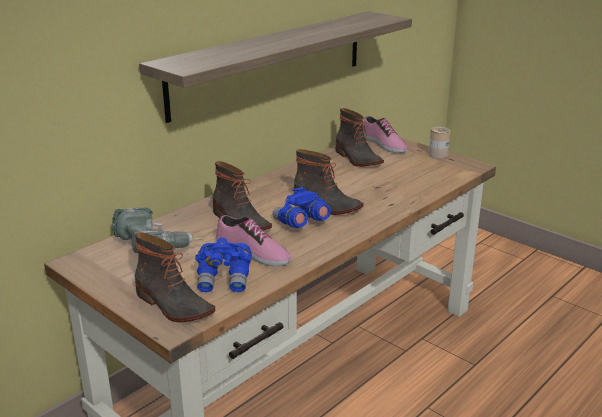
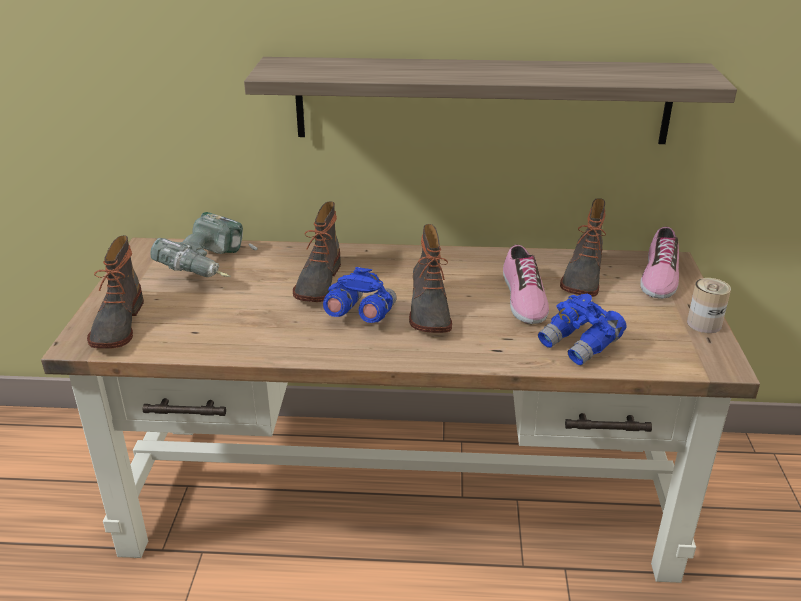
camera: 50 degrees right, 5 degrees up
blue binoculars [195,238,252,292] -> blue binoculars moved to [538,294,627,365]
shoe [216,215,292,266] -> shoe moved to [503,245,549,324]

